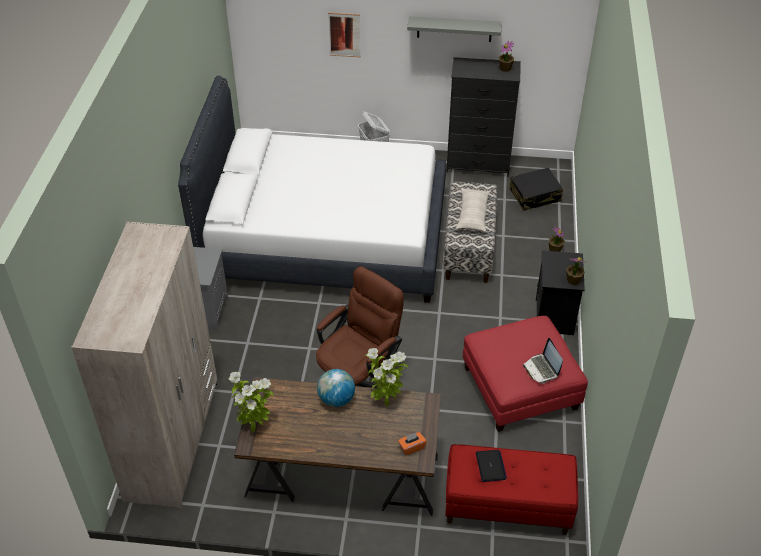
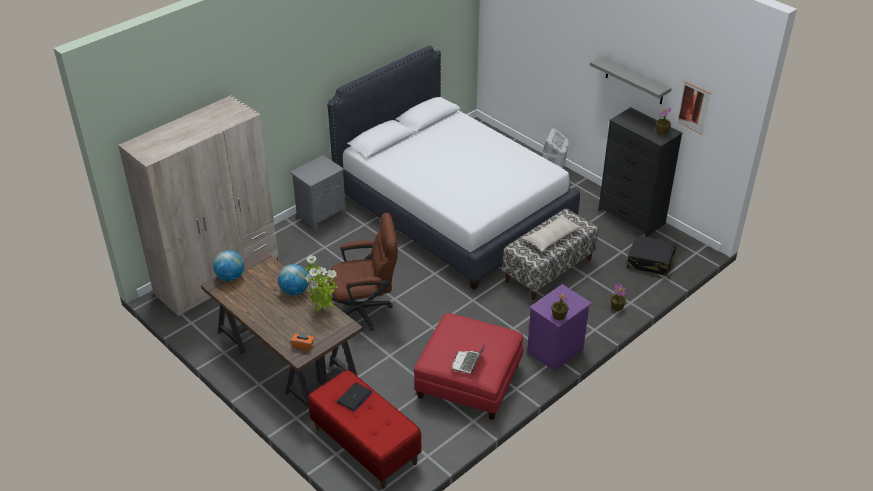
camera: 40 degrees right, 5 degrees down
potted plant [229,372,274,432] -> globe [213,250,244,281]
picture [328,12,361,57] -> picture moved to [677,81,711,135]
black nightstand [536,250,585,335] -> purple nightstand [527,284,592,371]

